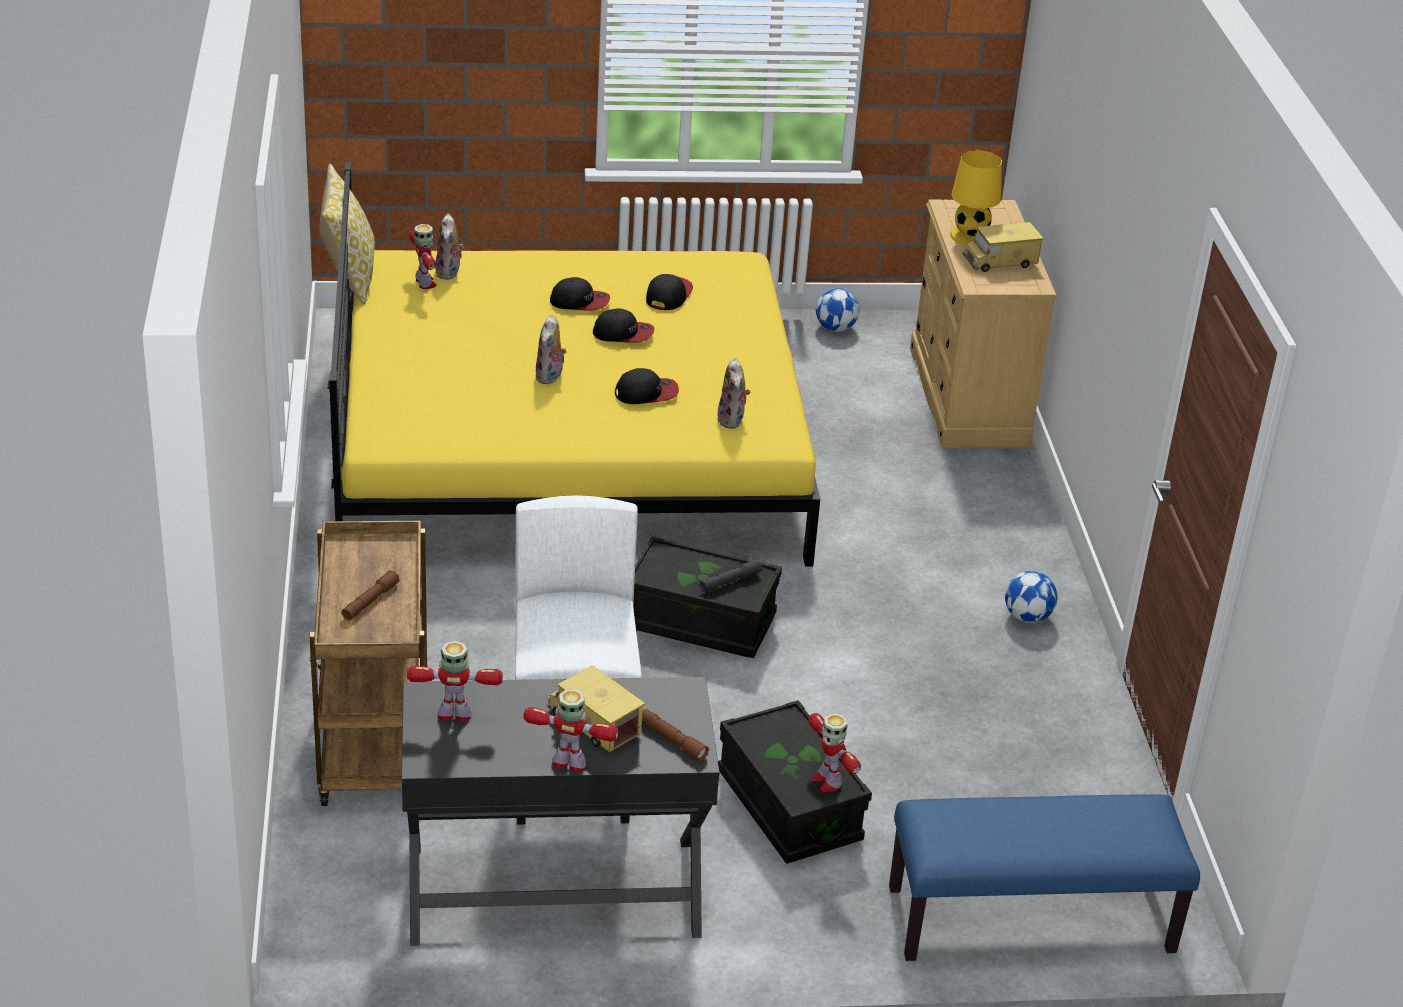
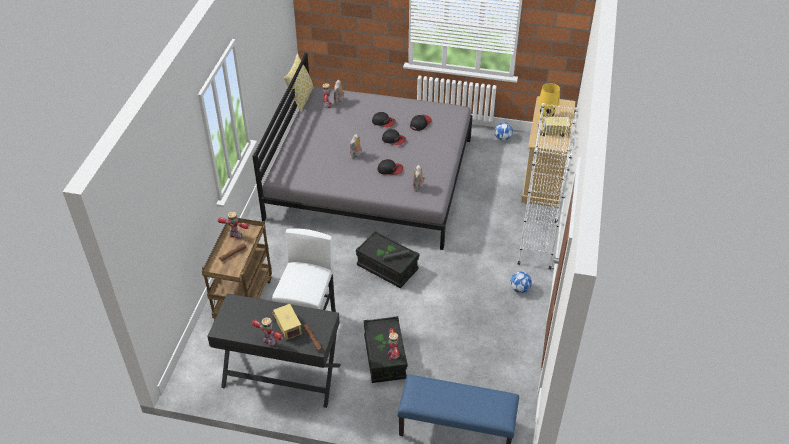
camera: 20 degrees right, 10 degrees up
yellow bed [328,162,820,567] -> grey bed [252,52,473,250]
toy robot [407,641,503,721] -> toy robot moved to [218,212,249,239]
none -> white bookcase [517,103,578,270]

